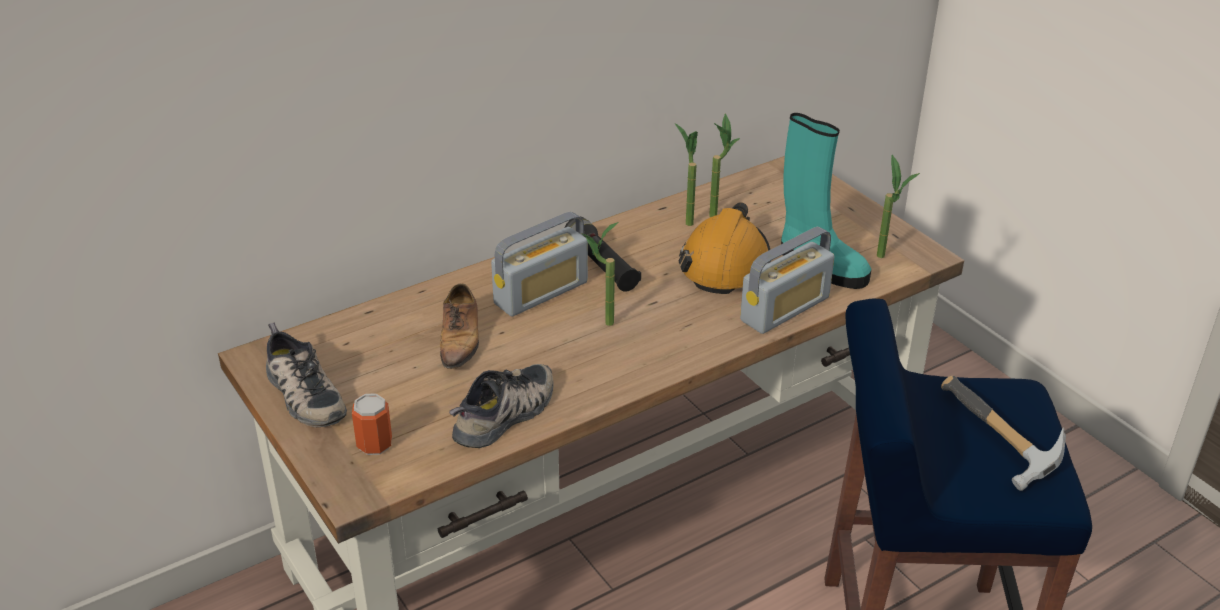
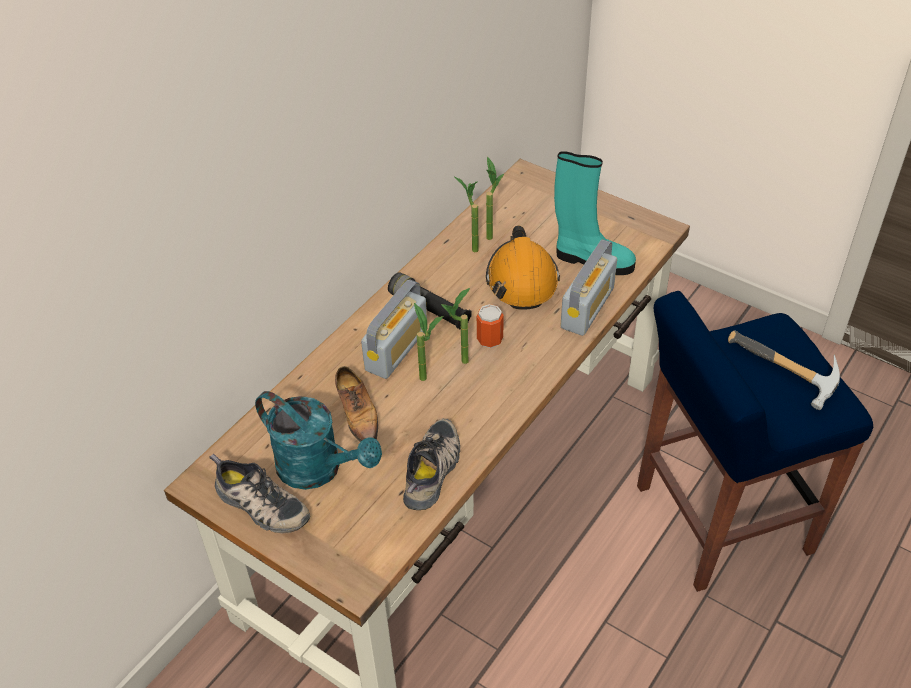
camera: 20 degrees left, 10 degrees up
can [352,393,392,455] -> can moved to [477,304,504,348]
potted plant [877,155,920,258] -> potted plant moved to [414,303,443,381]
none -> turquoise watering can [255,391,382,490]

